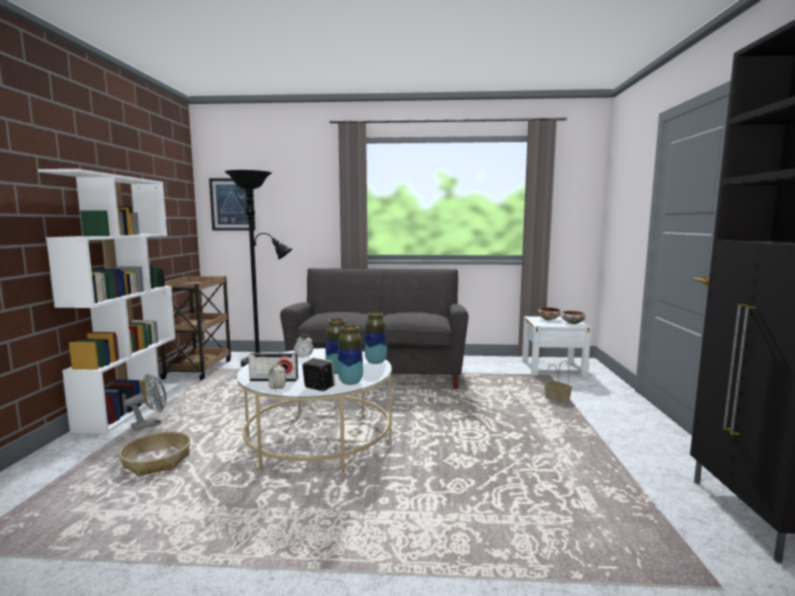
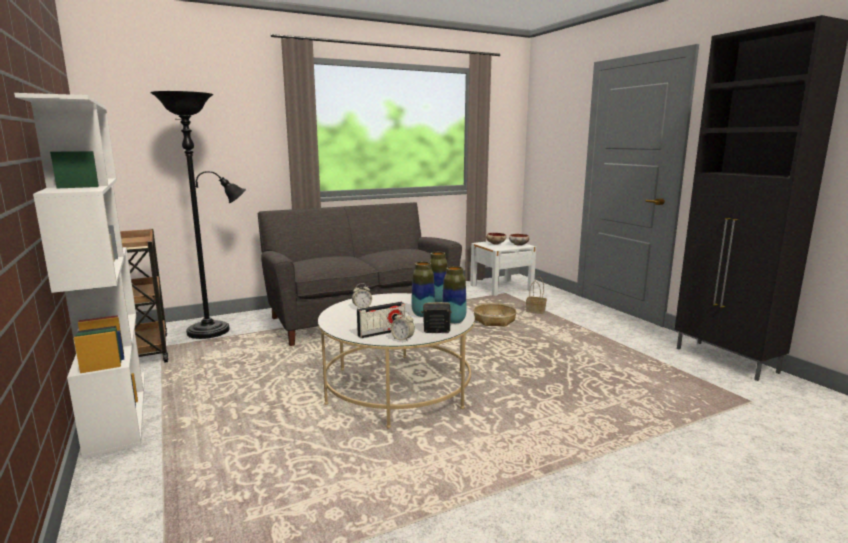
camera: 30 degrees left, 5 degrees up
basket [119,431,190,476] -> basket moved to [473,303,517,327]
grey fan [124,374,167,431] -> none
picture [209,178,255,230] -> none

